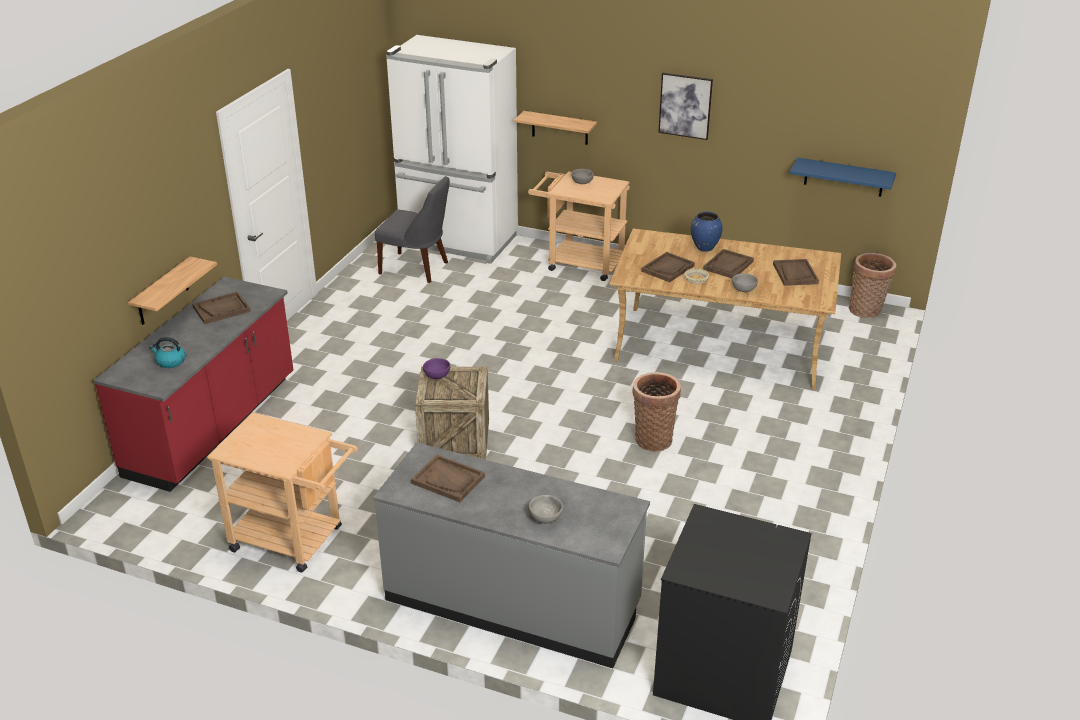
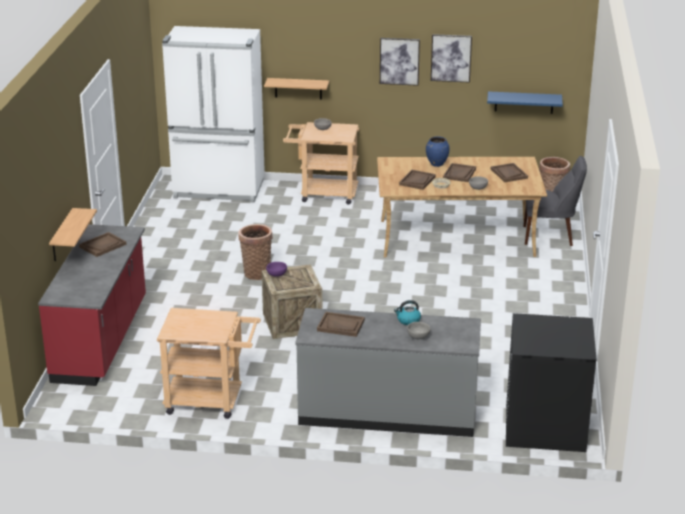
camera: 15 degrees left, 5 degrees down
kettle [149,337,185,368] -> kettle moved to [394,300,421,325]
grey chair [375,176,450,283] -> grey chair moved to [523,156,587,246]
basket [632,372,681,452] -> basket moved to [238,224,272,280]
none -> picture [431,34,472,83]

